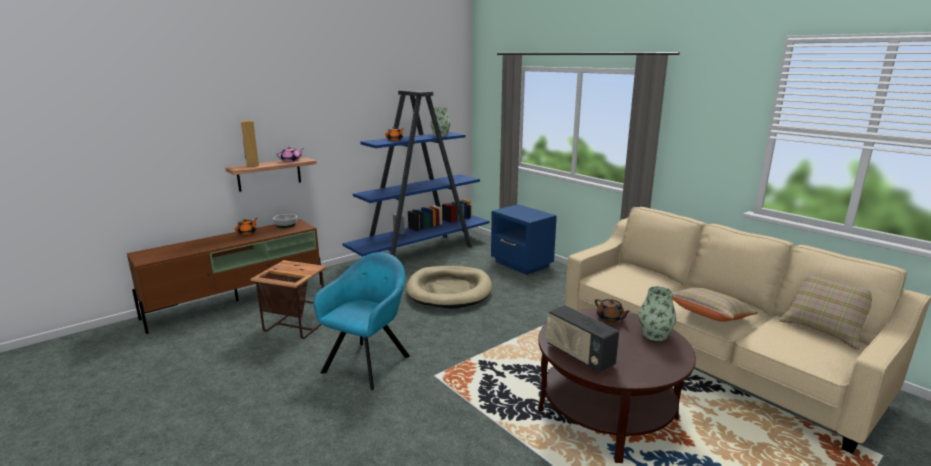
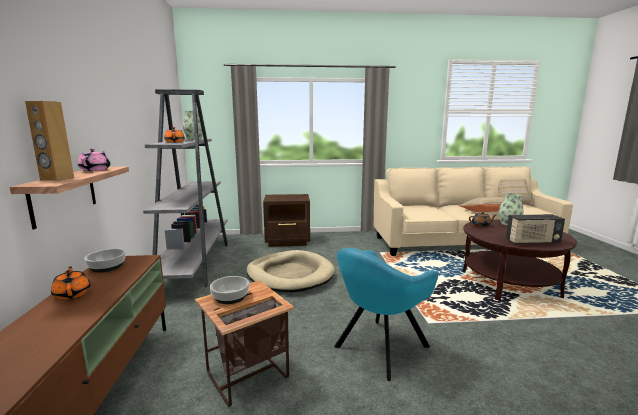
camera: 55 degrees left, 5 degrees down
turquoise armchair [313,252,410,390] -> turquoise armchair turned 105 degrees counterclockwise [334,248,438,381]
blue bookcase [343,90,490,257] -> grey bookcase [143,89,228,287]
blue nightstand [491,204,557,275] -> brown nightstand [263,194,310,247]
none -> bowl [210,276,249,304]

